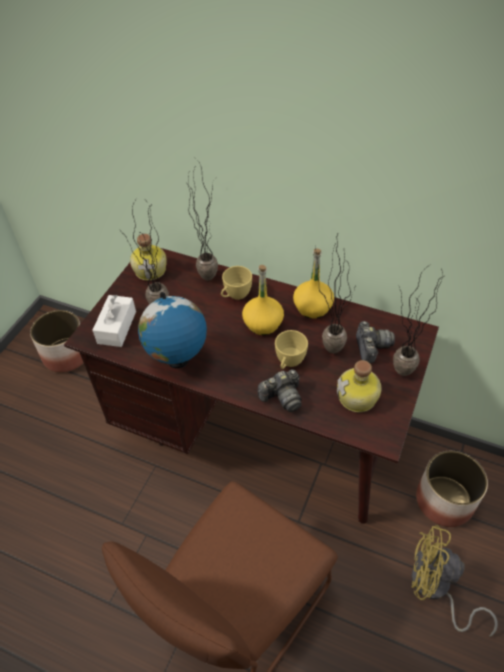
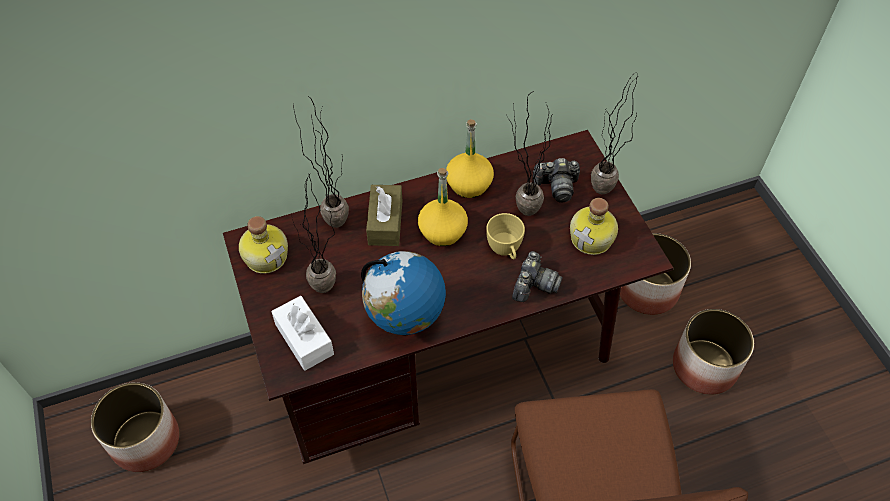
camera: 45 degrees left, 5 degrees up
yellow cup [221,266,252,300] -> brown tissue box [366,185,402,246]
camera [356,321,395,363] -> camera turned 135 degrees clockwise [533,158,580,202]
yellow fan [411,525,498,637] -> planter [673,309,754,395]

